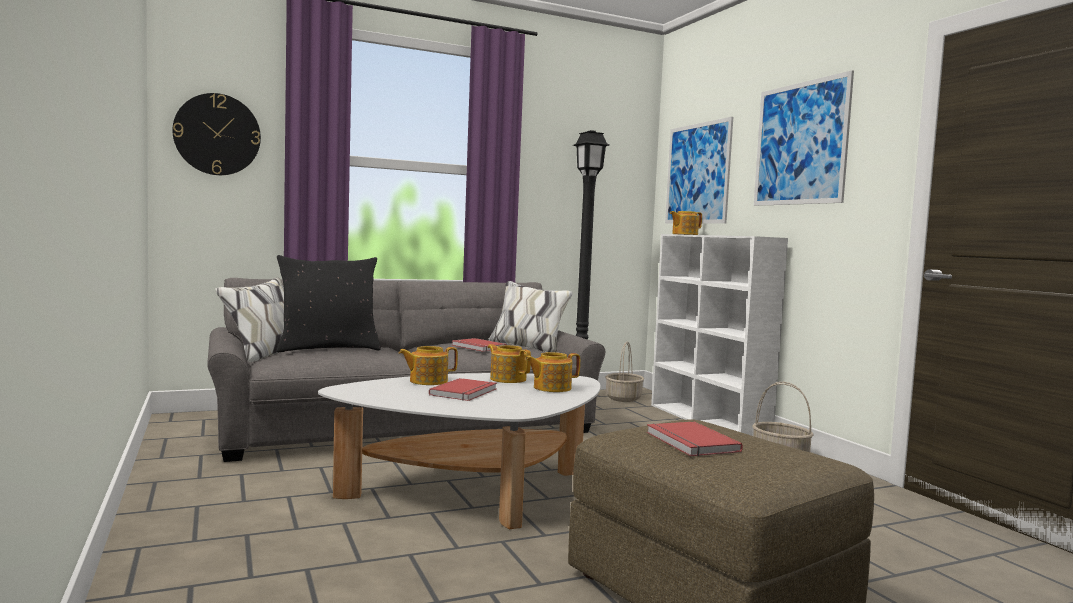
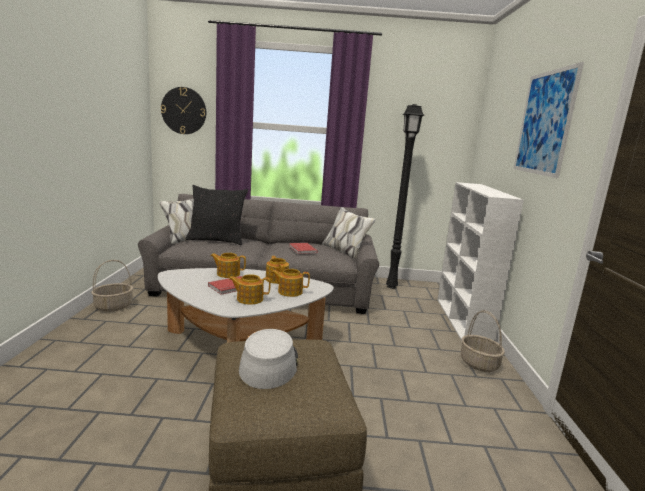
camera: 25 degrees right, 10 degrees up
basket [605,341,644,402] -> basket moved to [91,260,133,312]
red book [647,422,743,456] -> grey hat [239,329,298,389]
picture [665,117,733,224] -> none
teapot [670,211,702,235] -> teapot moved to [229,274,271,305]

